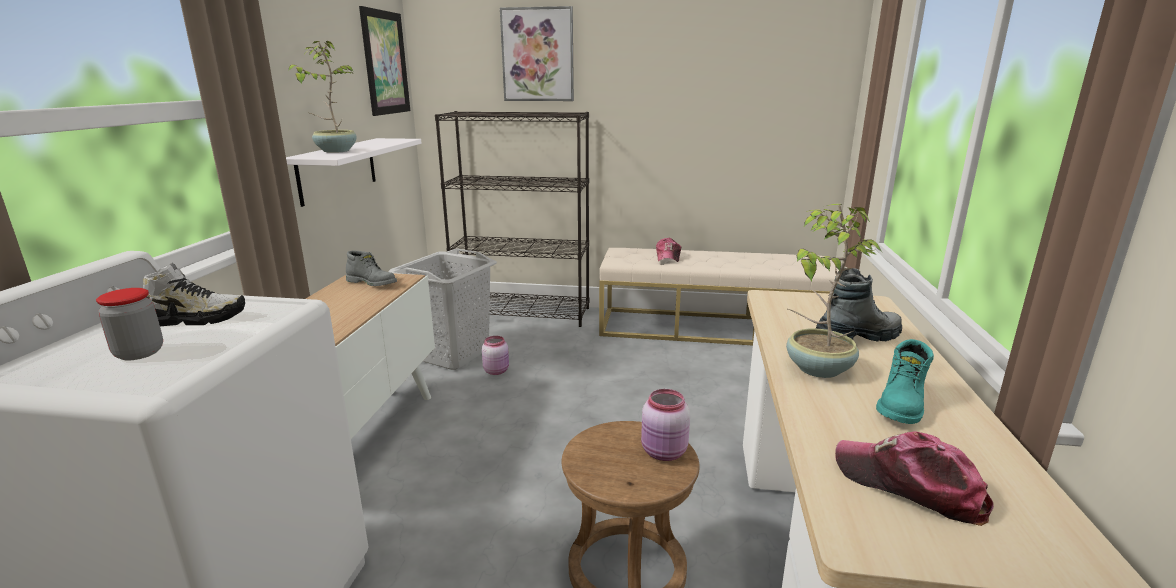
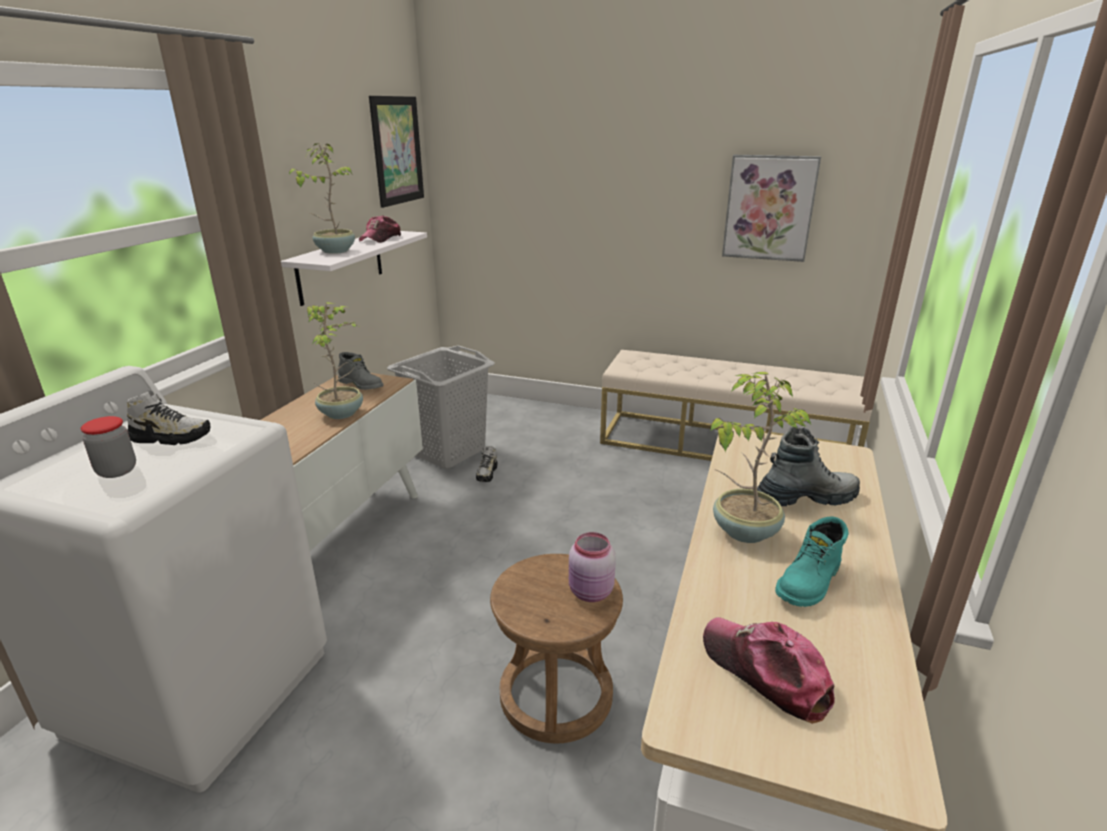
camera: 10 degrees right, 5 degrees up
black bookcase [435,111,589,327] -> none
pink jar [482,336,509,375] -> shoe [476,446,498,482]
picture [500,6,574,101] -> picture moved to [722,155,821,262]
cap [656,238,681,262] -> cap moved to [359,215,401,243]
none -> potted plant [307,302,363,419]

